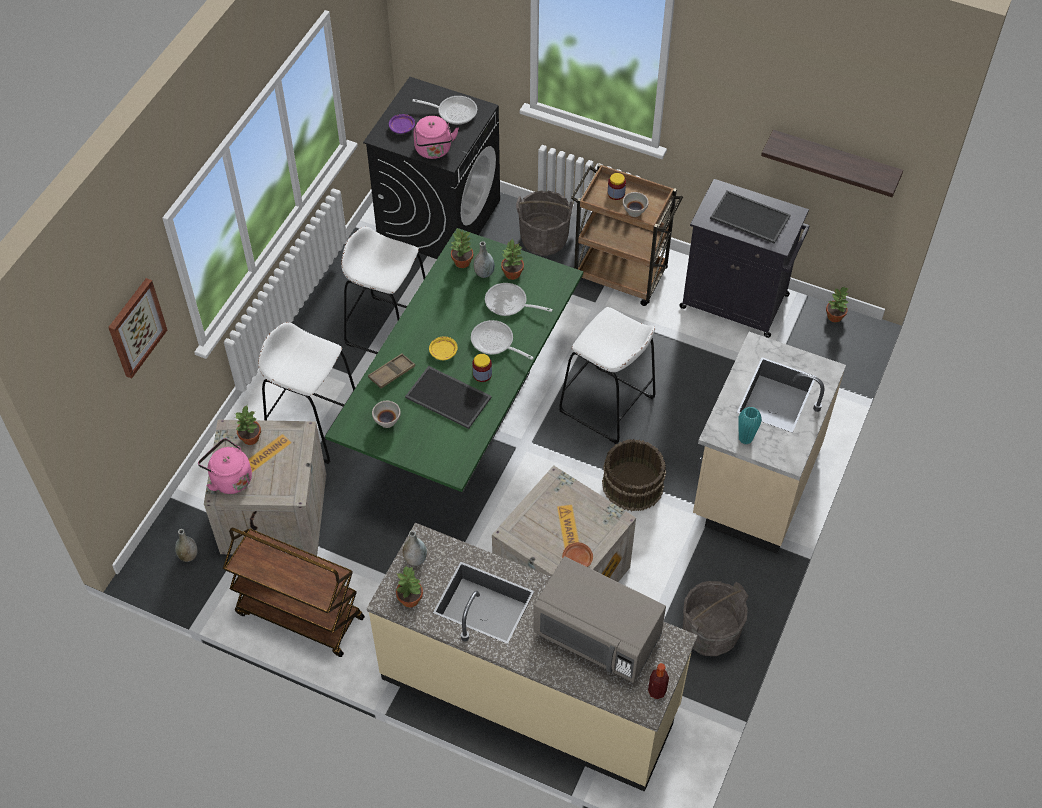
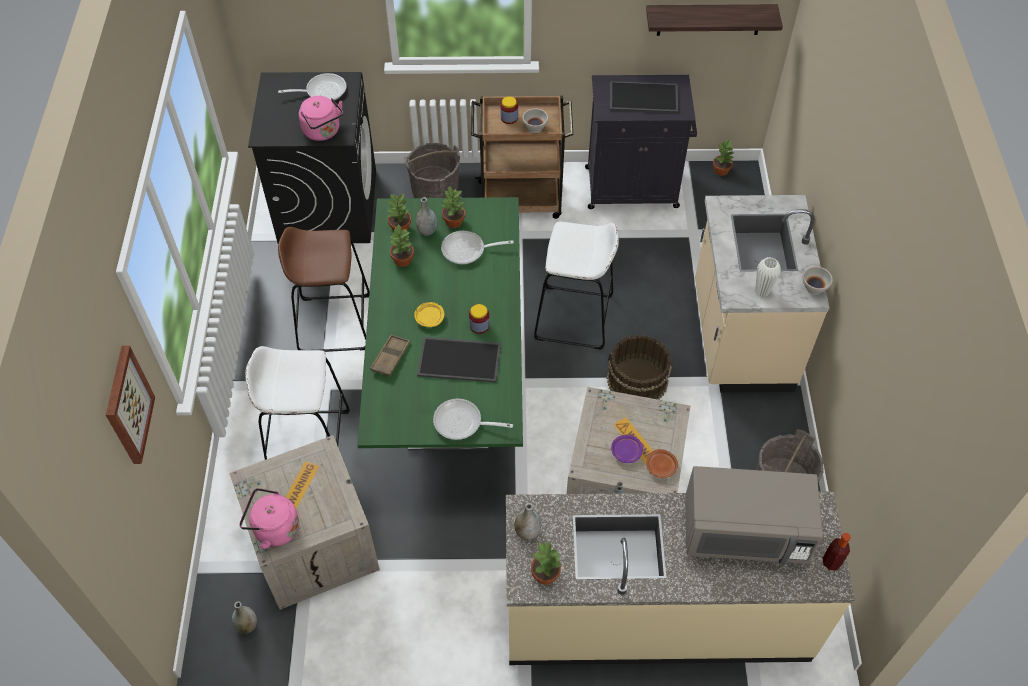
camera: 25 degrees left, 0 degrees up
brown cart [223,528,365,657] -> none
potted plant [235,406,261,445] -> potted plant moved to [390,223,414,267]
white stool [341,227,425,354] -> brown stool [278,227,370,352]
white bowl [372,401,401,428] -> white bowl moved to [802,266,833,295]
purple plate [389,114,415,134] -> purple plate moved to [611,435,643,463]
frying pan [471,320,534,360] -> frying pan moved to [433,398,513,440]
turquoise vase [738,407,762,444] -> white vase [755,257,781,297]

